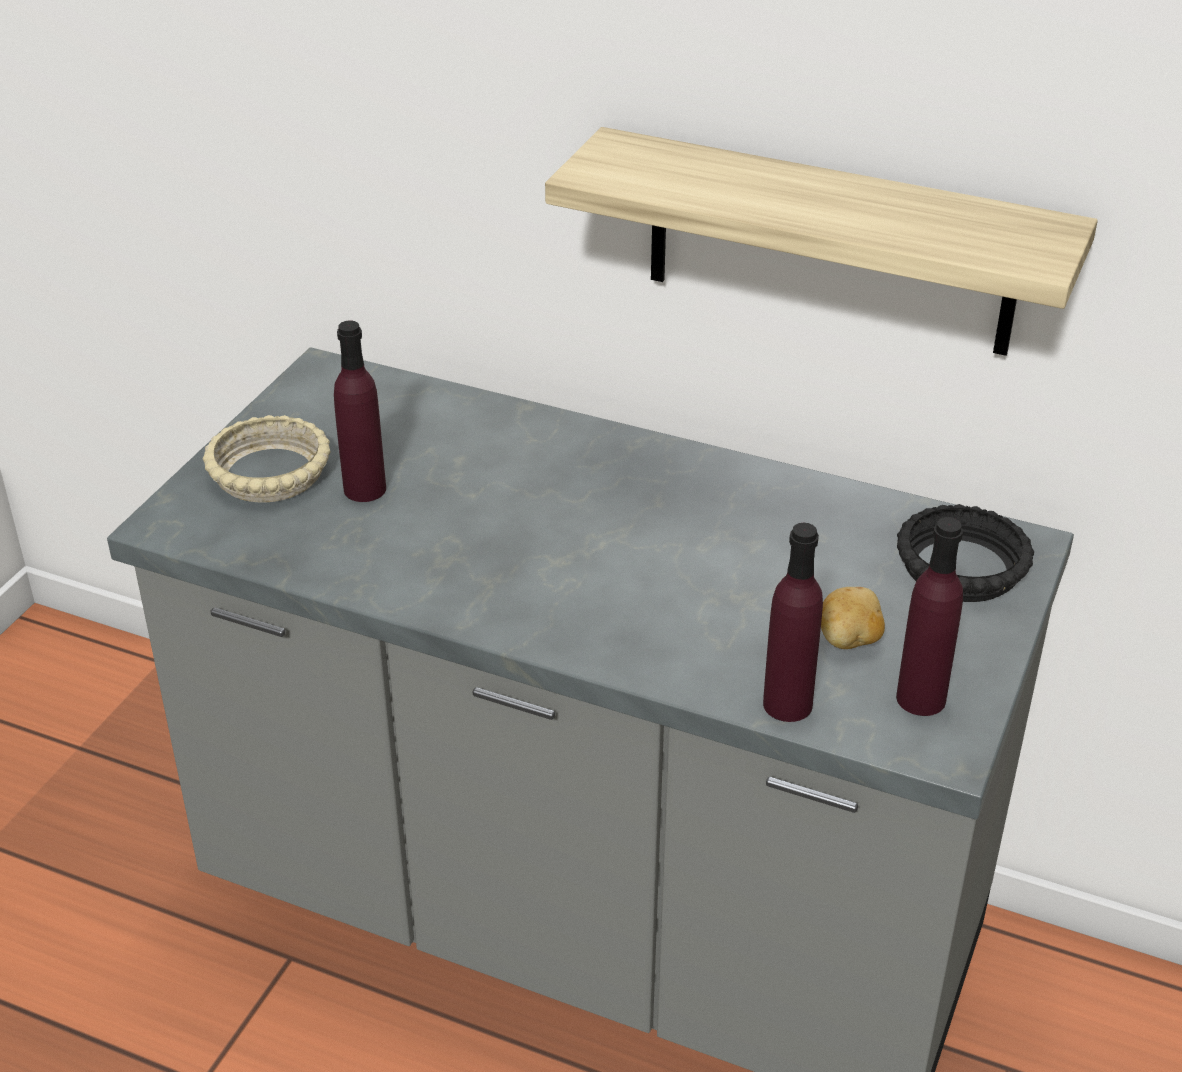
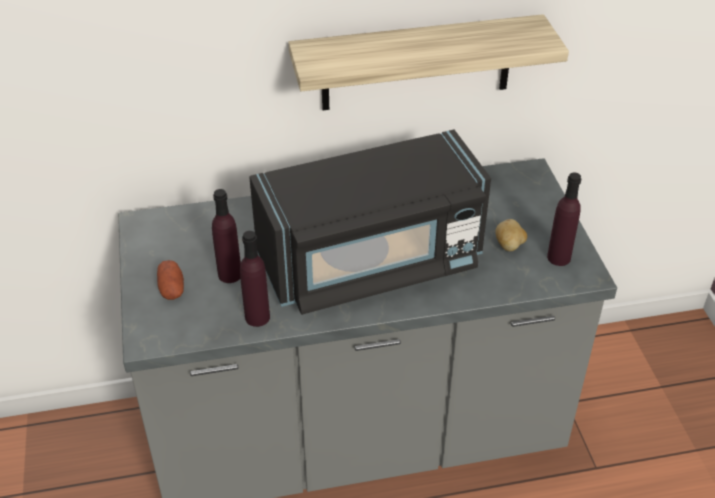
camera: 35 degrees left, 5 degrees up
beige bowl [202,415,331,502] -> potato [157,260,184,300]
purple bottle [763,523,823,722] -> purple bottle moved to [240,231,270,327]
black bowl [897,504,1034,602] -> none
none -> black microwave [249,130,491,315]

